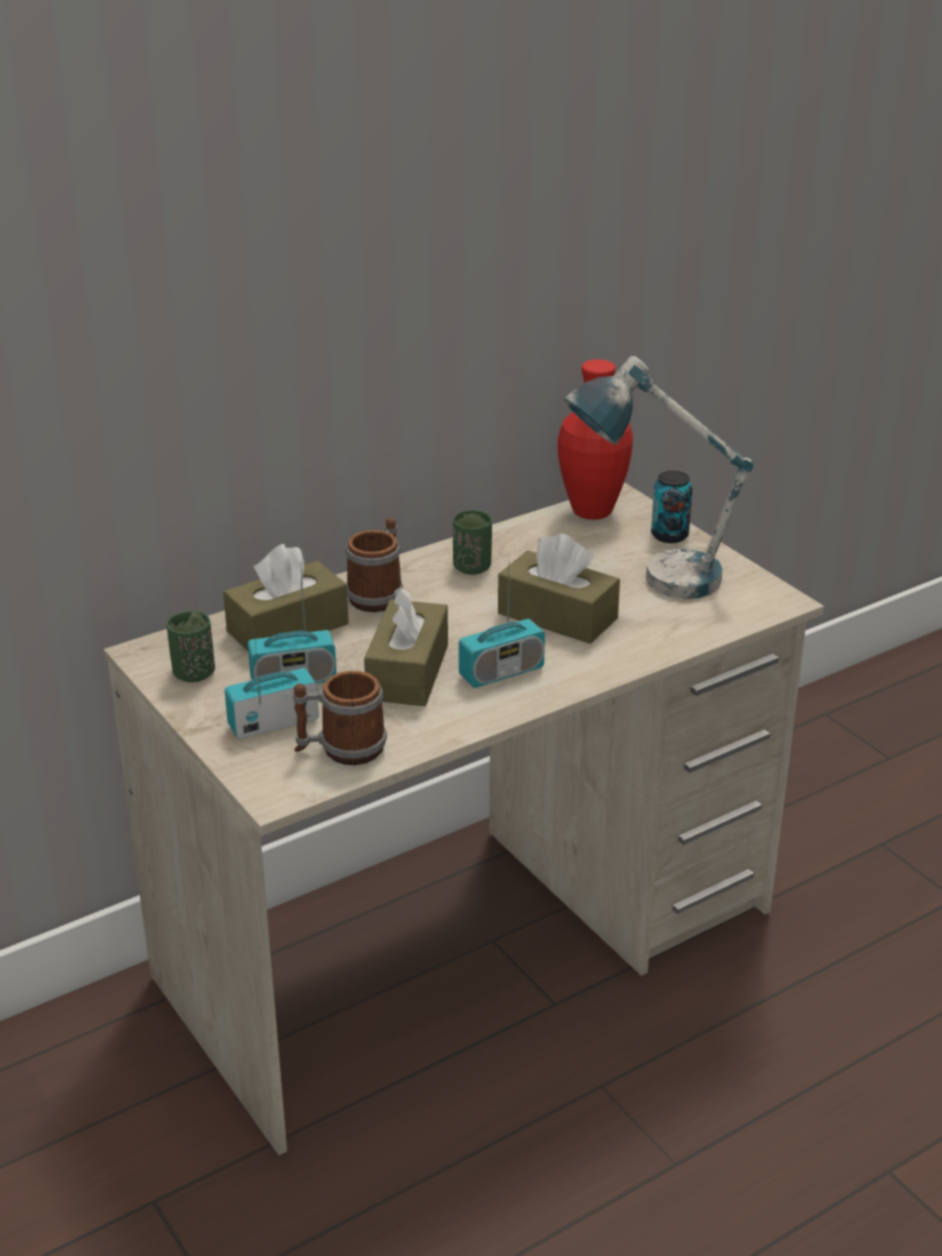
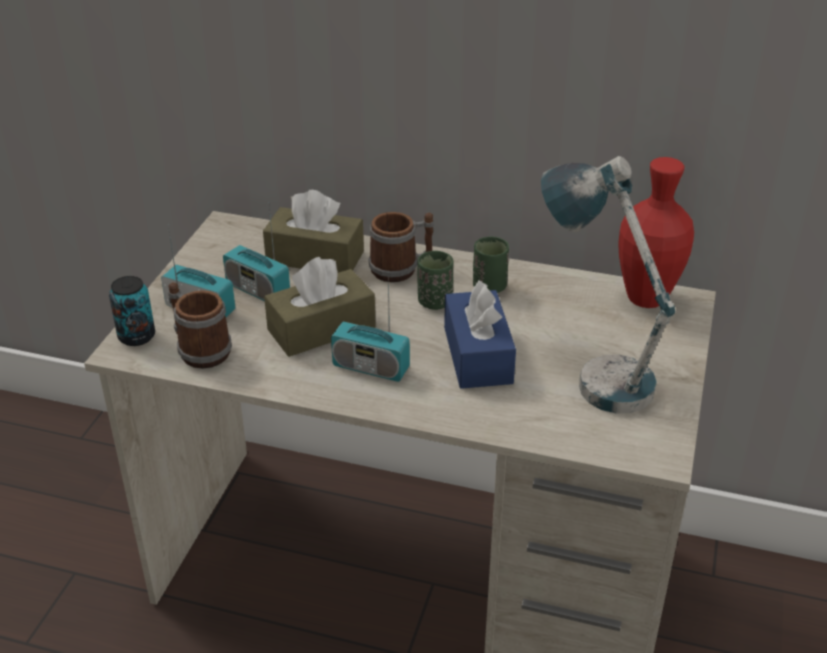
camera: 50 degrees right, 5 degrees up
green cup [167,611,215,682] -> green cup moved to [418,251,454,310]
brown tissue box [498,533,620,644] -> blue tissue box [444,281,516,389]
can [651,471,693,543] -> can moved to [109,276,155,346]

